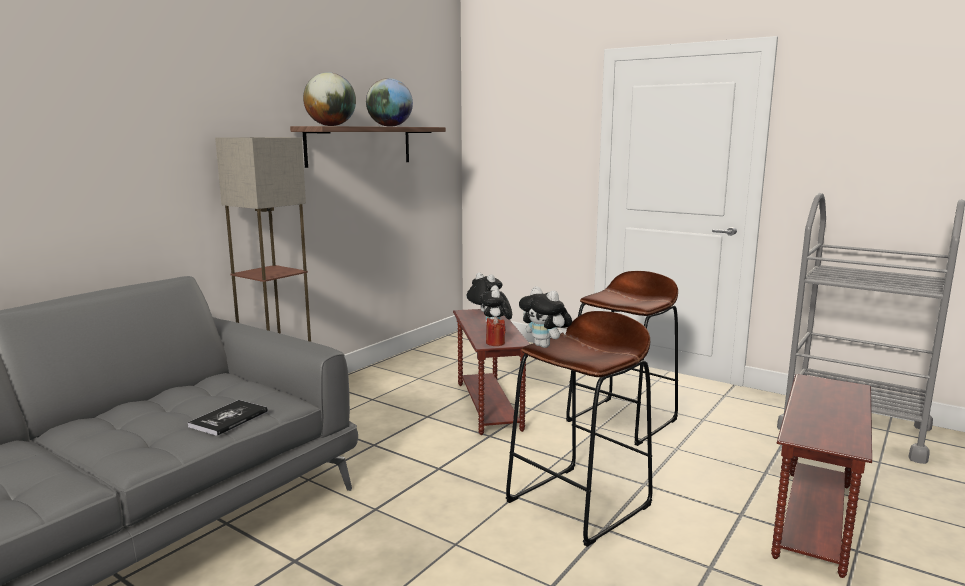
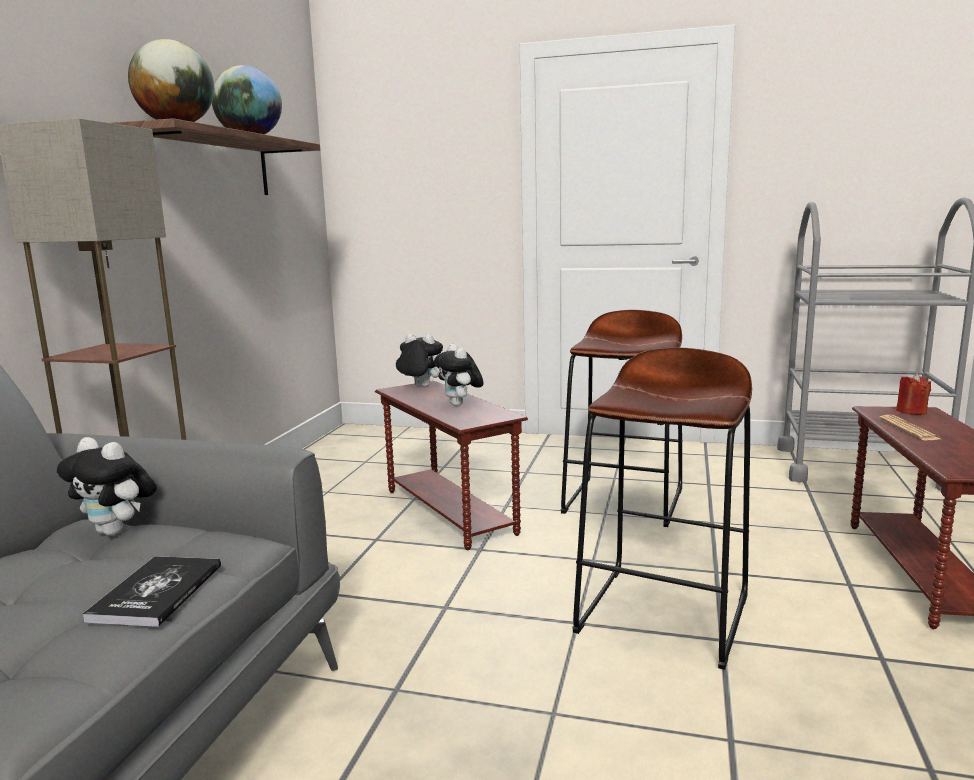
camera: 20 degrees left, 0 degrees up
red candle [486,317,505,346] -> red candle moved to [896,373,931,415]
plush toy [519,286,572,348] -> plush toy moved to [57,437,157,536]
none -> newspaper [879,415,943,441]

